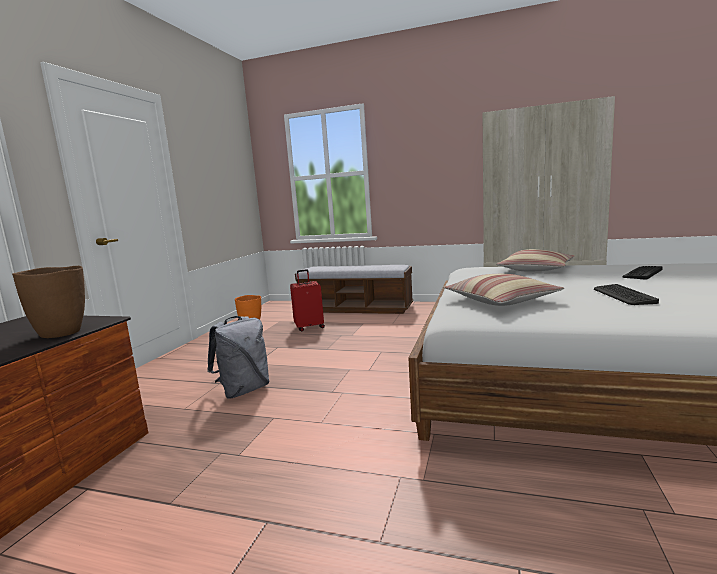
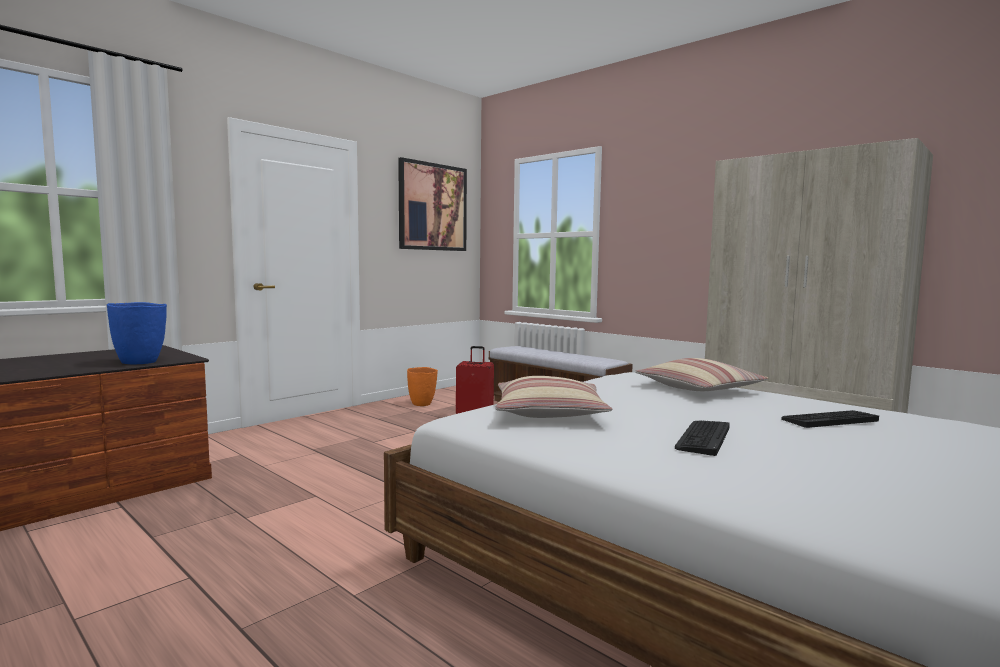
camera: 25 degrees right, 5 degrees down
brown vase [12,266,85,338] -> blue vase [107,302,167,364]
grey backpack [207,316,270,399] -> none
none -> picture [398,157,467,251]

